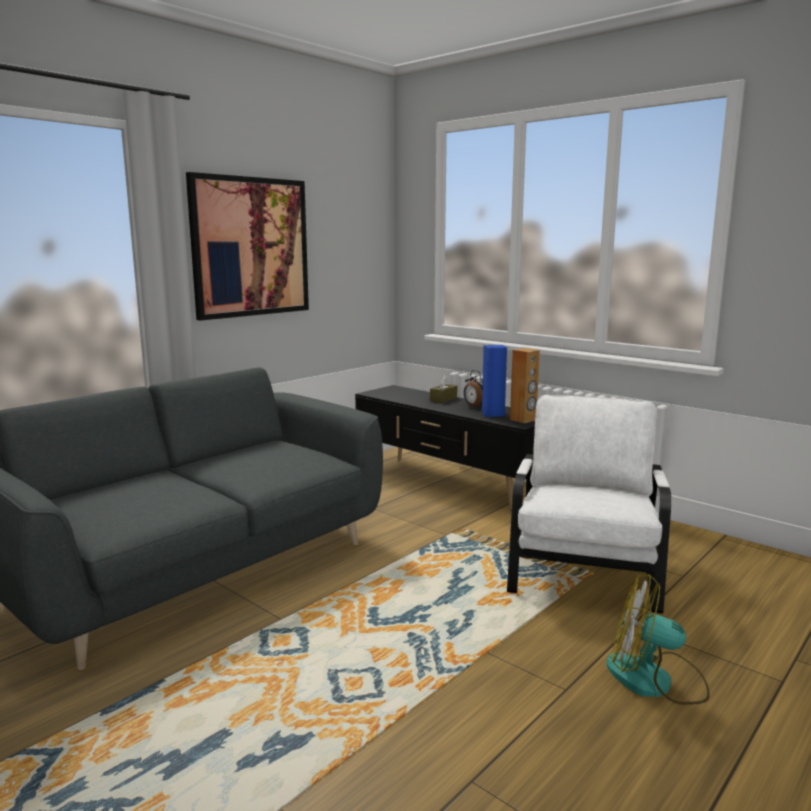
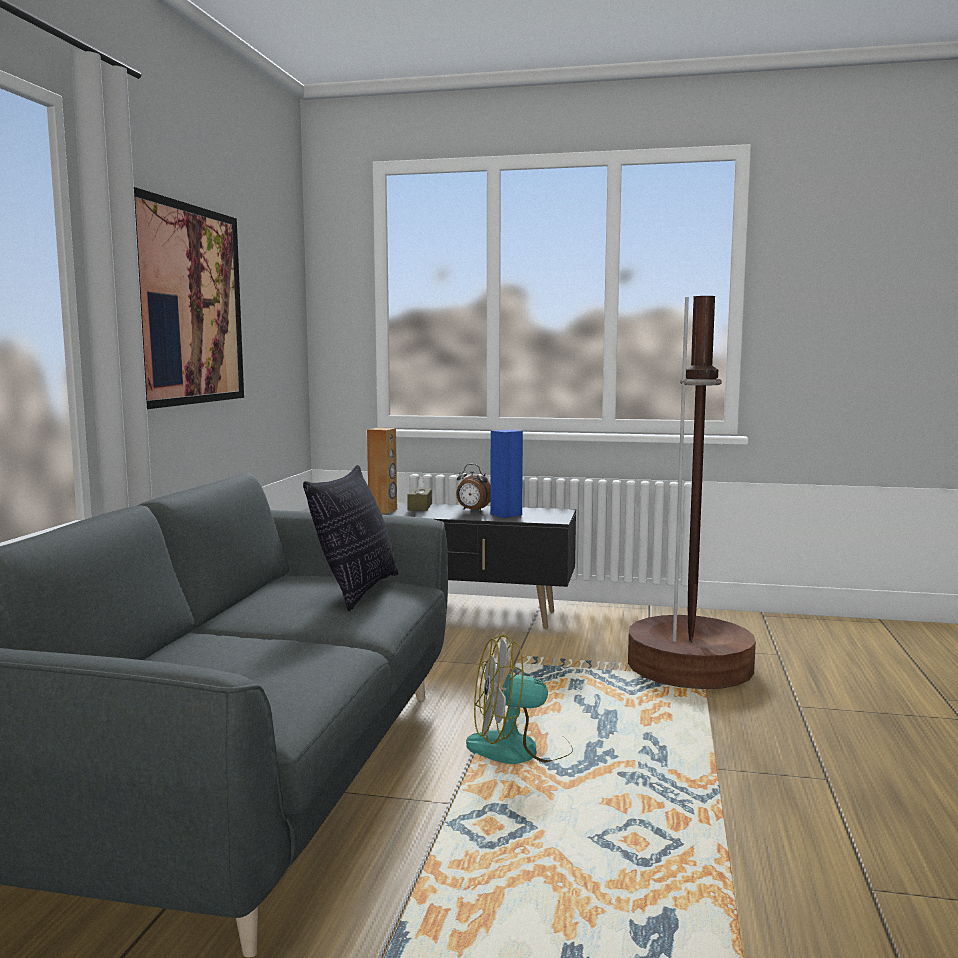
camera: 30 degrees left, 5 degrees down
white armchair [507,394,671,614] -> brown floor lamp [628,296,756,689]
brown speaker [510,348,540,423] -> brown speaker moved to [367,428,397,514]
fan [606,574,710,705] -> fan moved to [466,634,573,764]
none -> pillow [303,465,398,612]

